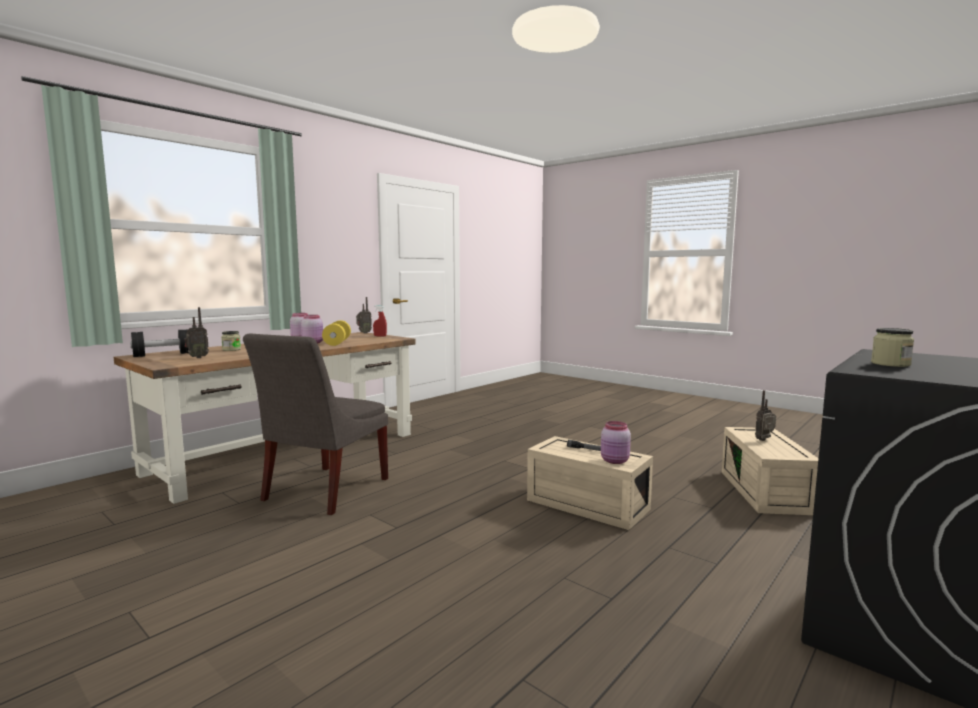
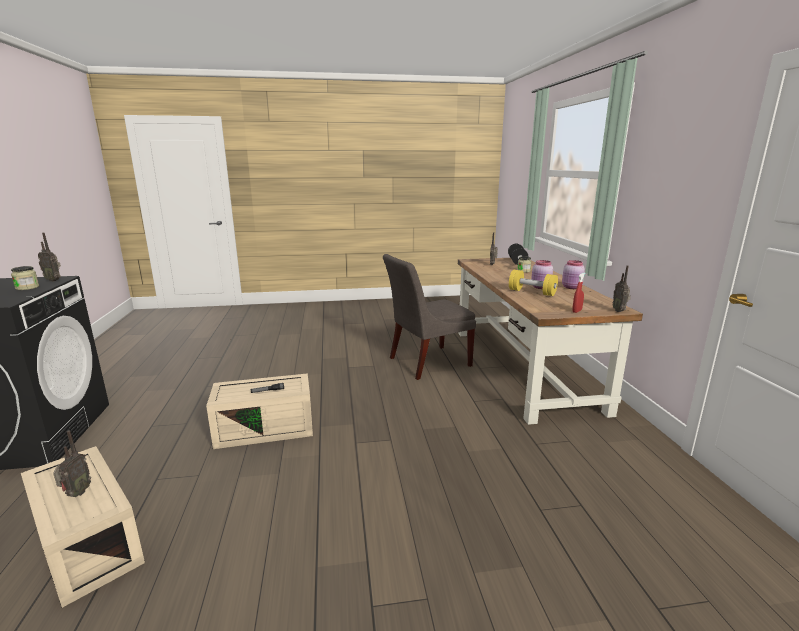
camera: 130 degrees right, 10 degrees up
grey chair [243,333,388,515] -> grey chair turned 90 degrees counterclockwise [383,254,476,380]
pink jar [601,421,631,464] -> none
none -> radio [38,233,61,282]

